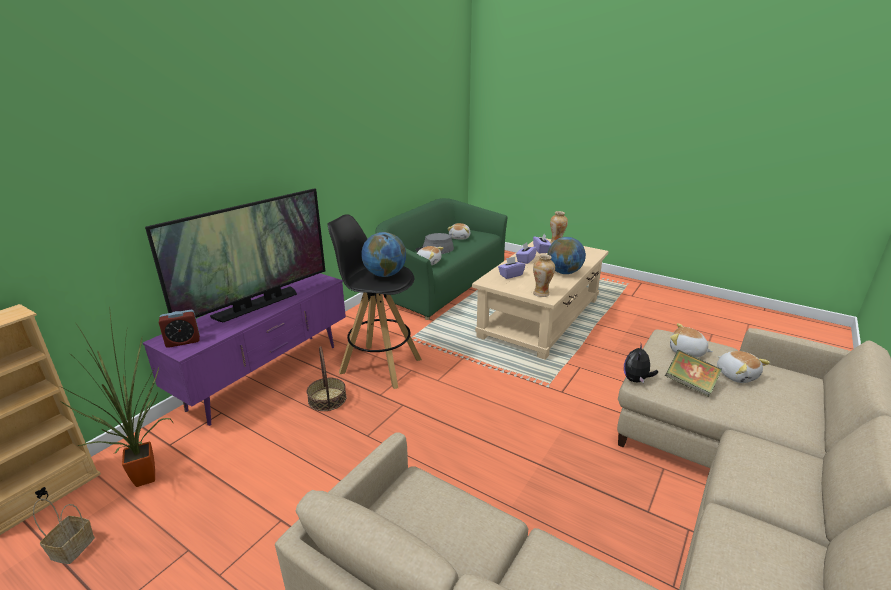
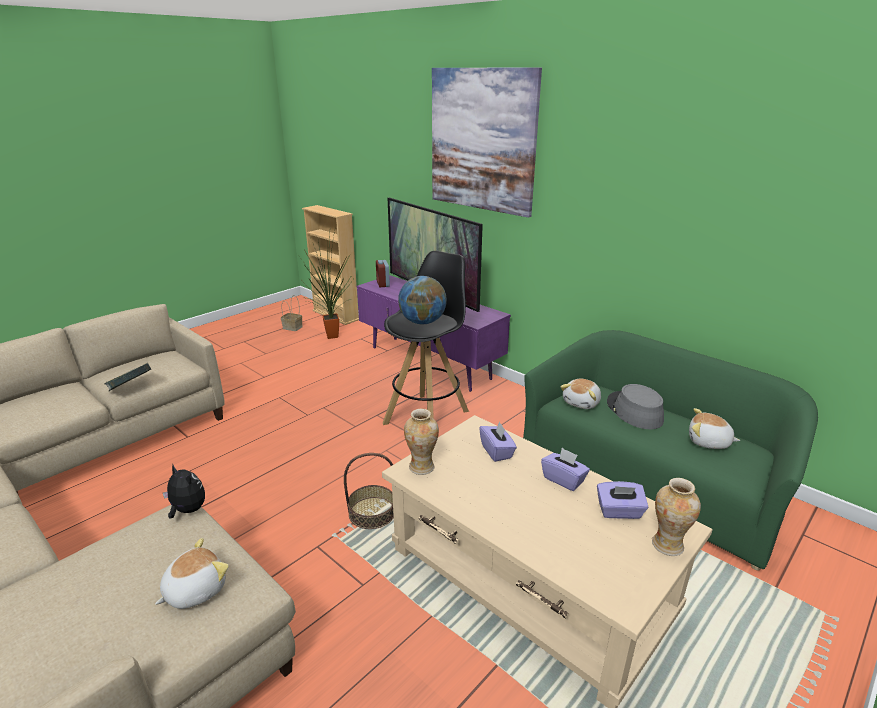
camera: 100 degrees right, 0 degrees up
basket [307,346,347,411] -> basket moved to [344,453,394,529]
globe [547,237,586,274] -> none
book [665,350,722,397] -> book moved to [105,363,151,391]
plush toy [717,351,770,383] -> none
none -> picture [432,67,542,218]

